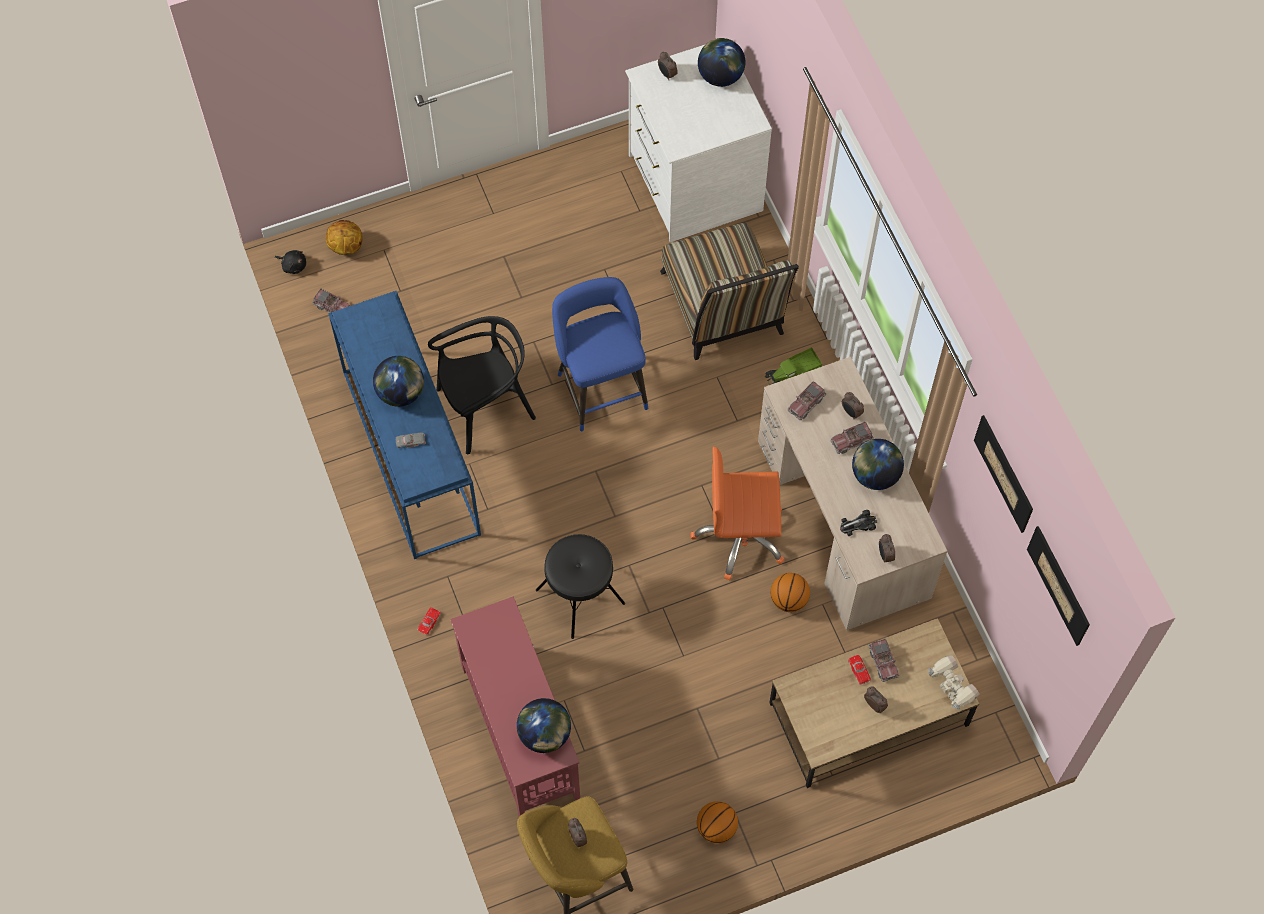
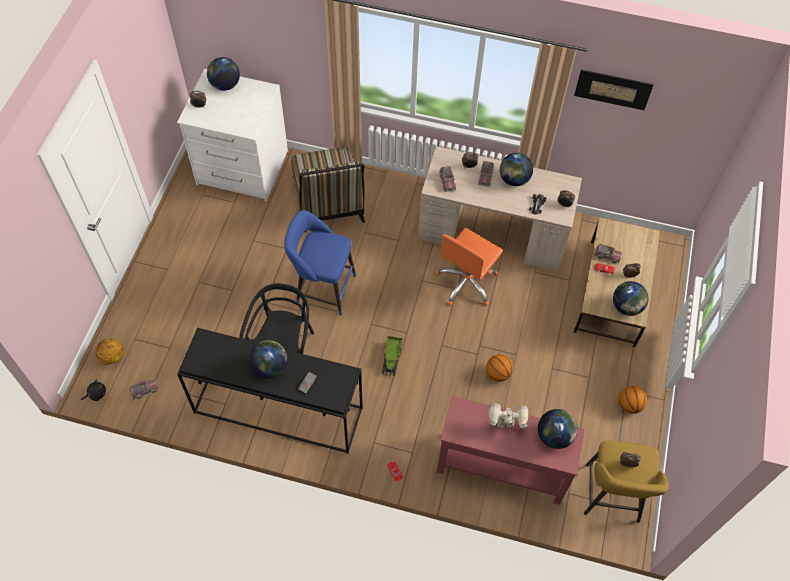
camera: 55 degrees left, 5 degrees down
blue console table [328,291,481,559] -> black console table [177,328,363,454]
black stool [536,534,625,639] -> none
chair [660,223,799,360] -> chair turned 60 degrees clockwise [291,147,365,232]
toy truck [765,347,822,385] -> toy truck moved to [382,336,402,376]
basketball [771,573,810,612] -> basketball moved to [486,355,513,382]
toy robot [929,655,980,710] -> toy robot moved to [489,403,528,429]
picture [1027,526,1090,646] -> none
none -> globe [613,281,648,316]

